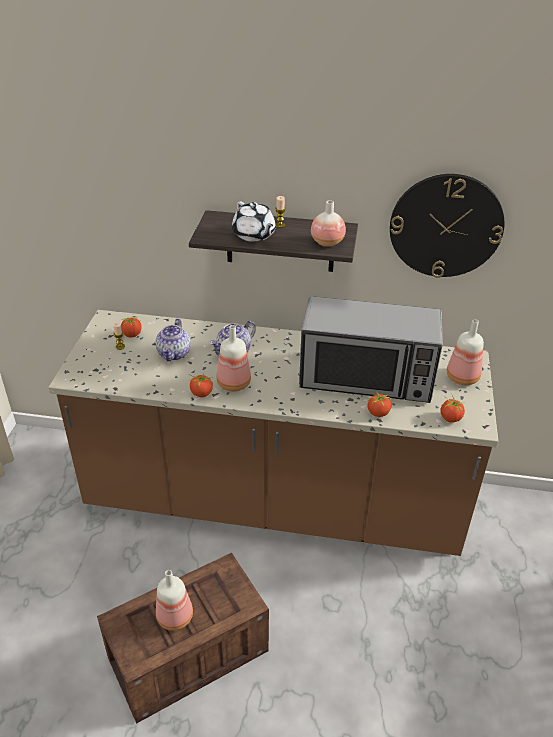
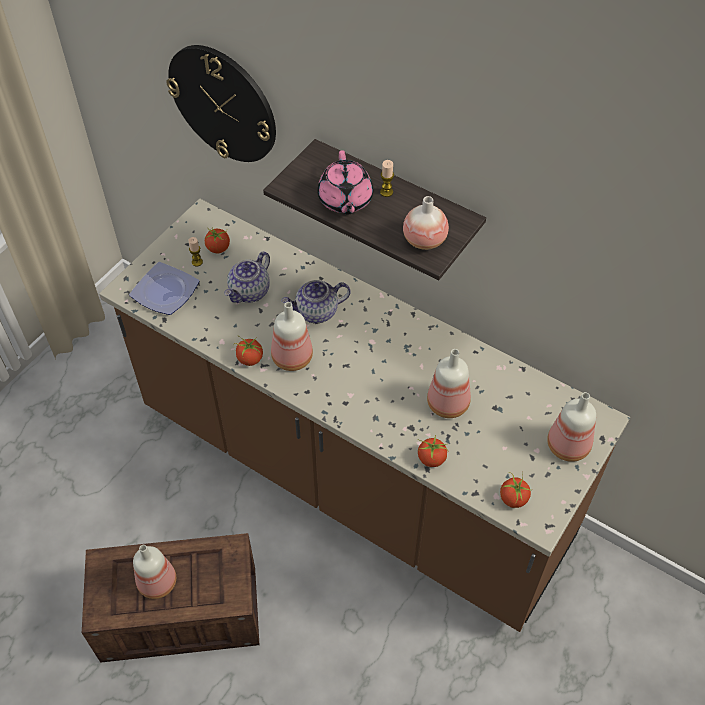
camera: 25 degrees right, 15 degrees up
white teapot [232,201,276,242] -> pink teapot [317,150,373,215]
microwave [299,296,443,403] -> bottle [427,349,471,418]
wall clock [390,174,504,278] -> wall clock moved to [166,45,276,162]
none -> plate [129,262,200,315]

